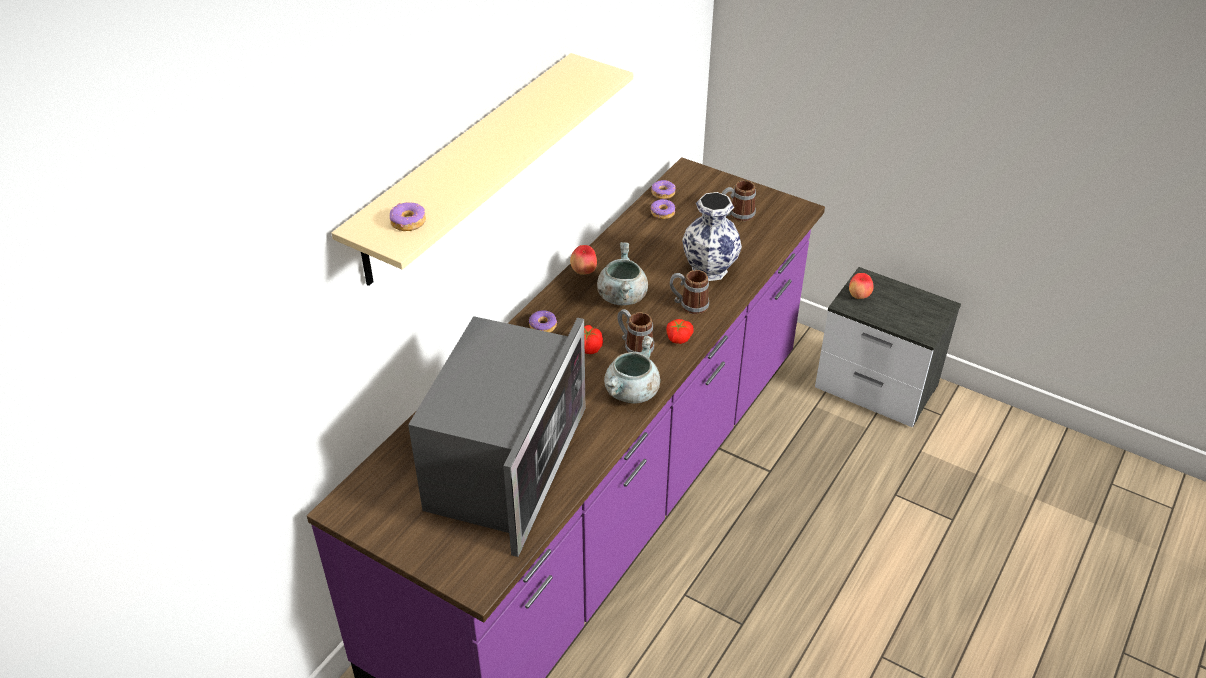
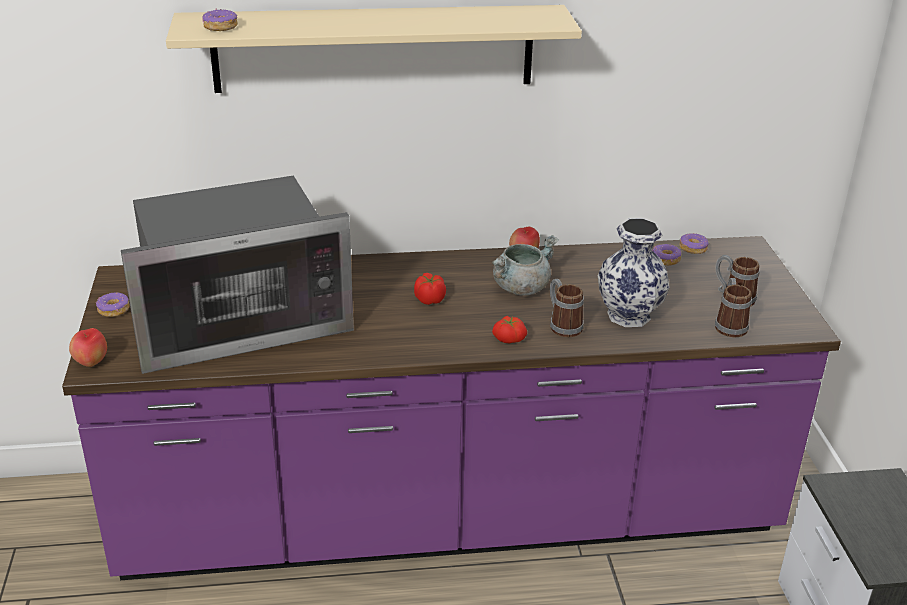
camera: 50 degrees right, 10 degrees down
donut [529,310,557,332] -> donut moved to [96,293,130,317]
grey cooking pot [604,335,660,404] -> none
mug [617,309,654,354] -> mug moved to [715,278,752,337]
apple [849,273,873,299] -> apple moved to [69,328,107,367]

